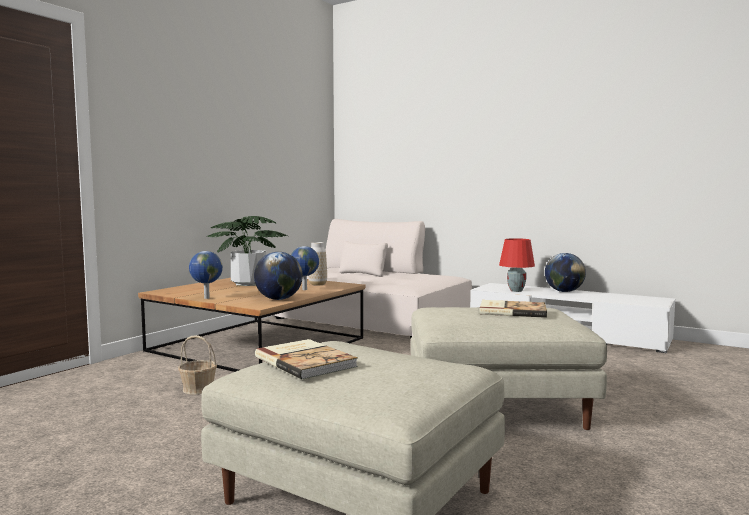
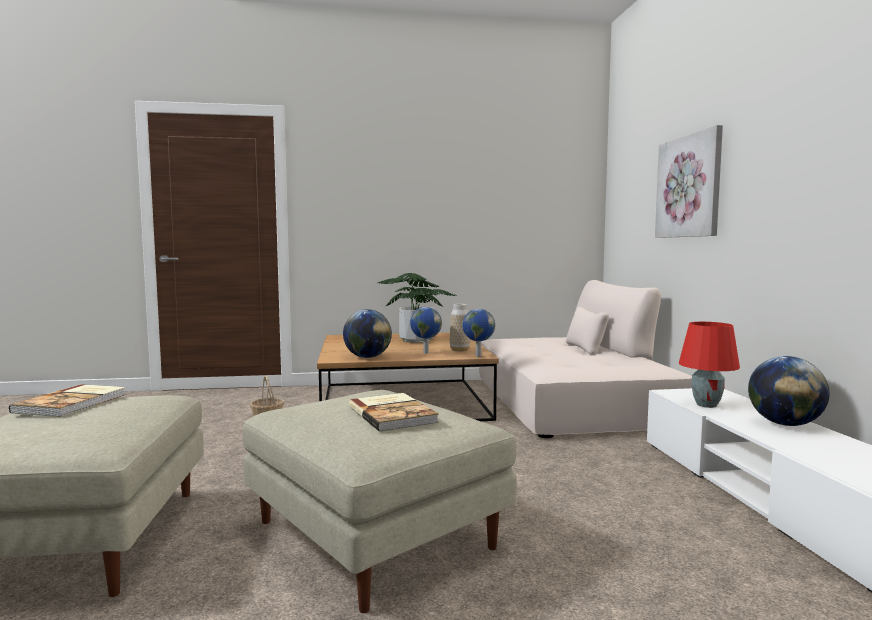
camera: 50 degrees right, 0 degrees up
globe [189,251,223,299] -> globe moved to [462,309,495,357]
none -> picture [655,125,723,238]

